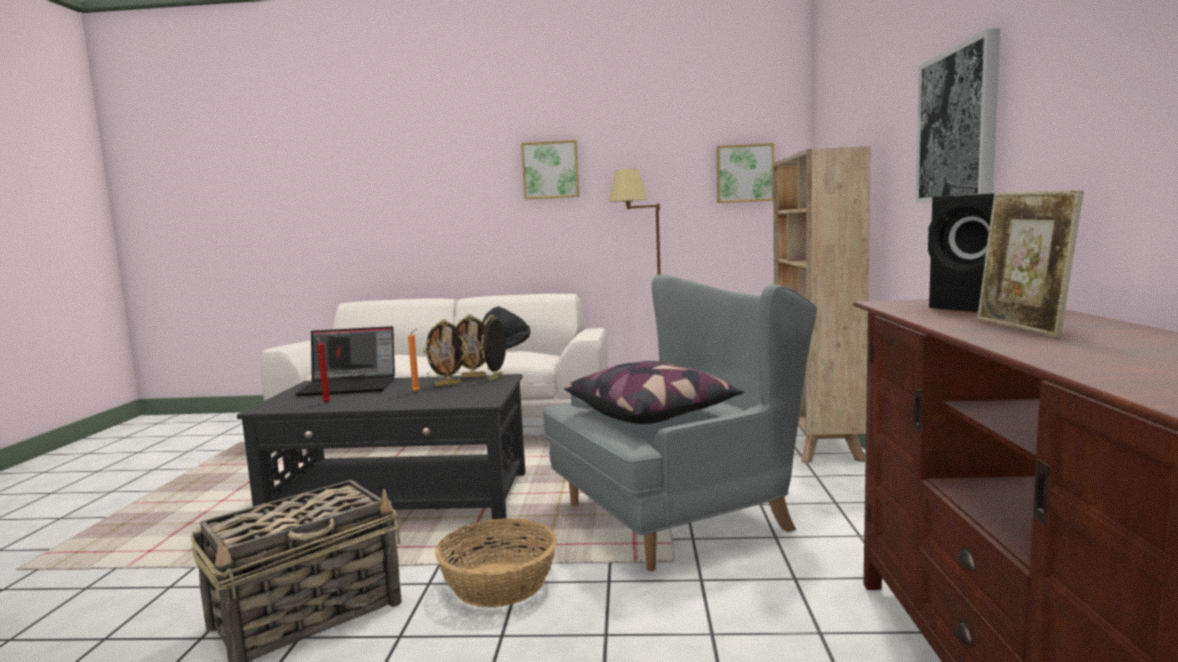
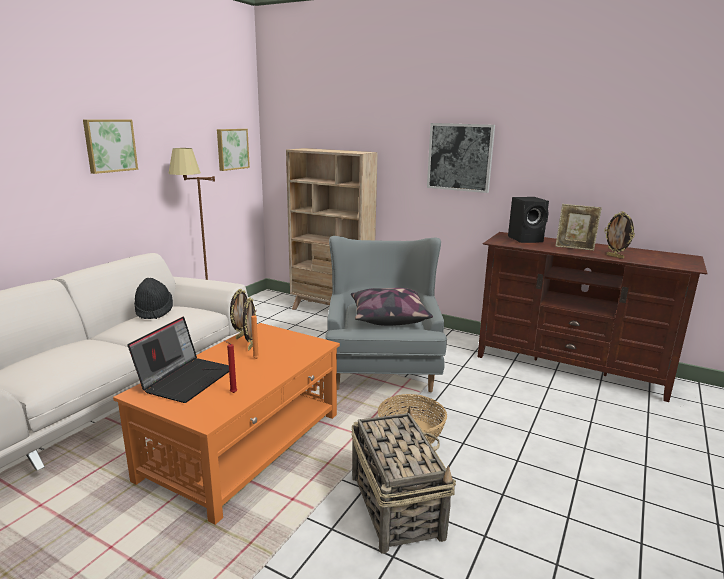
camera: 65 degrees left, 10 degrees up
black coffee table [237,374,525,522] -> orange coffee table [113,323,340,525]
picture frame [480,315,506,381] -> picture frame moved to [604,211,635,259]

